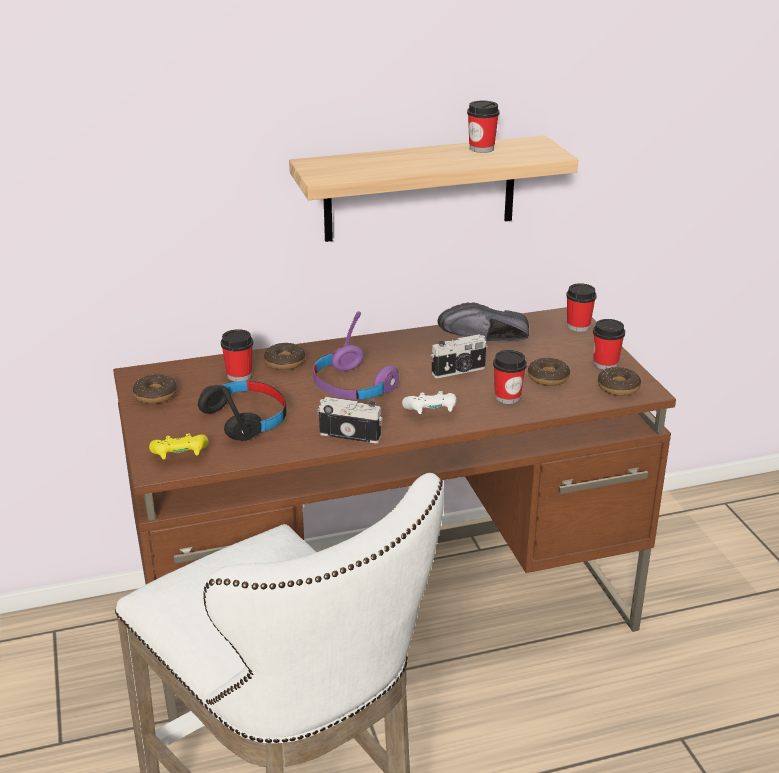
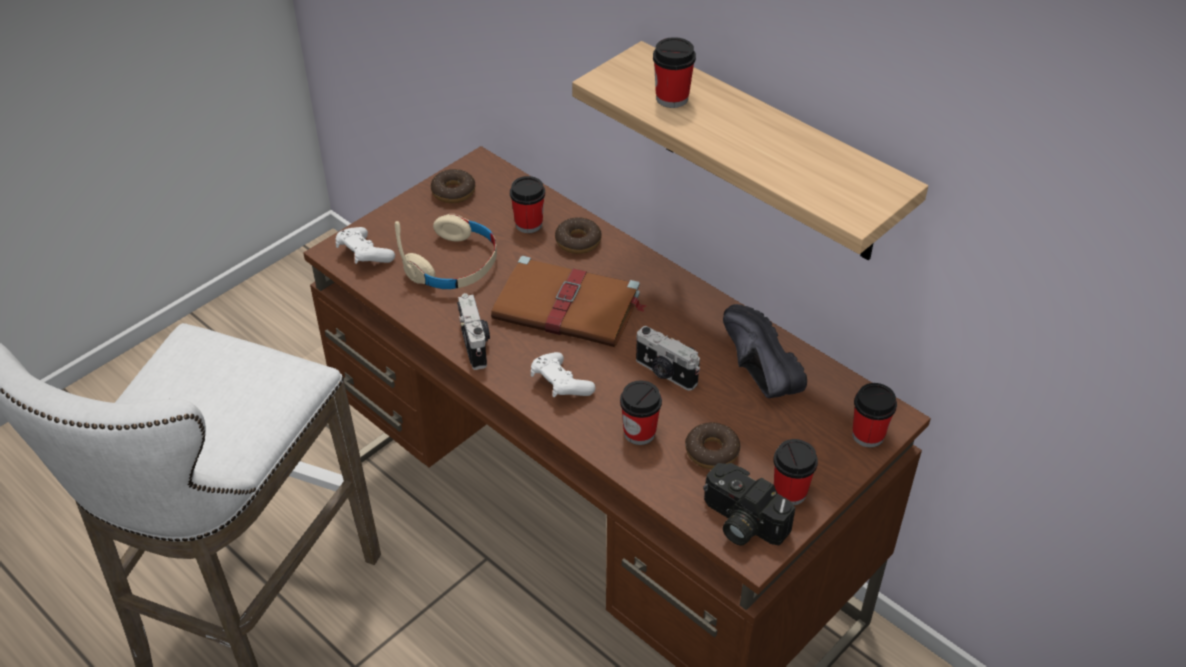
camera: 60 degrees right, 15 degrees up
yellow game controller [149,433,209,460] -> white game controller [336,227,395,264]
black headphones [198,381,286,441] -> beige headphones [395,214,497,289]
purple headphones [313,311,399,400] -> brown book [491,256,646,347]
cup [467,101,500,153] -> cup moved to [653,37,696,108]
donut [598,367,641,396] -> camera [703,463,795,546]

